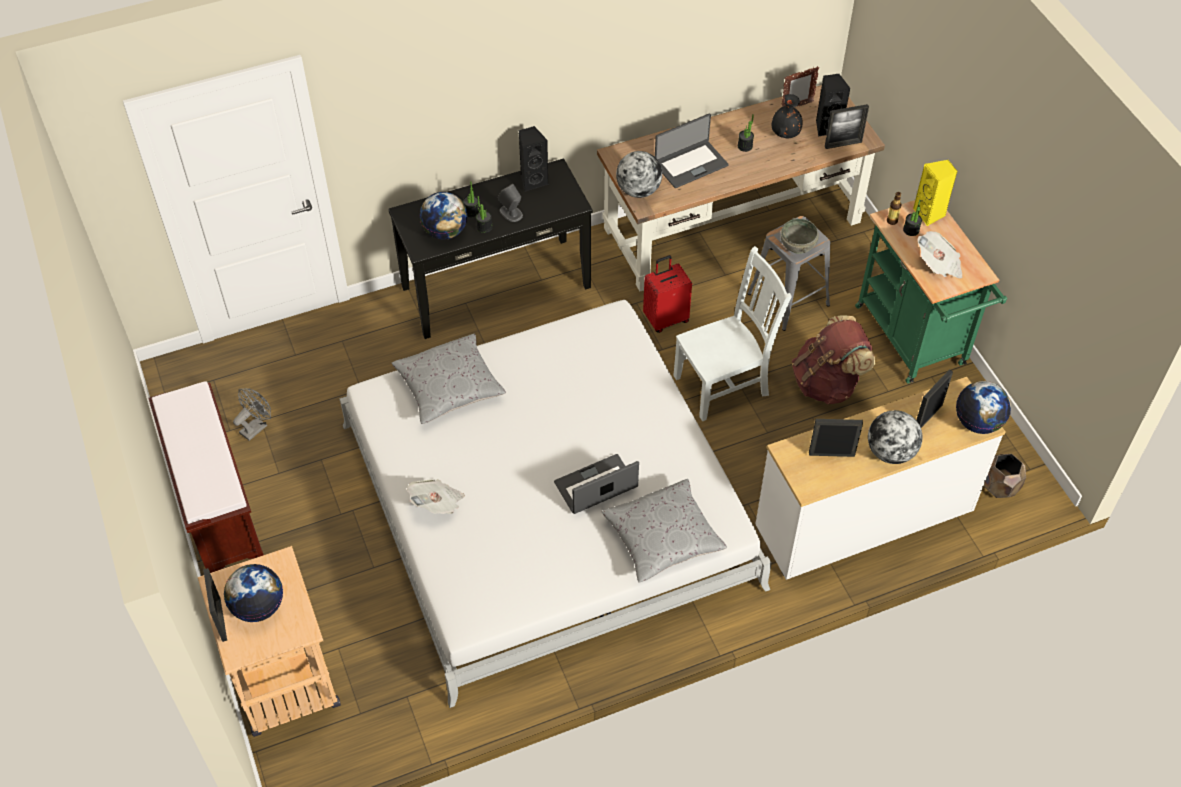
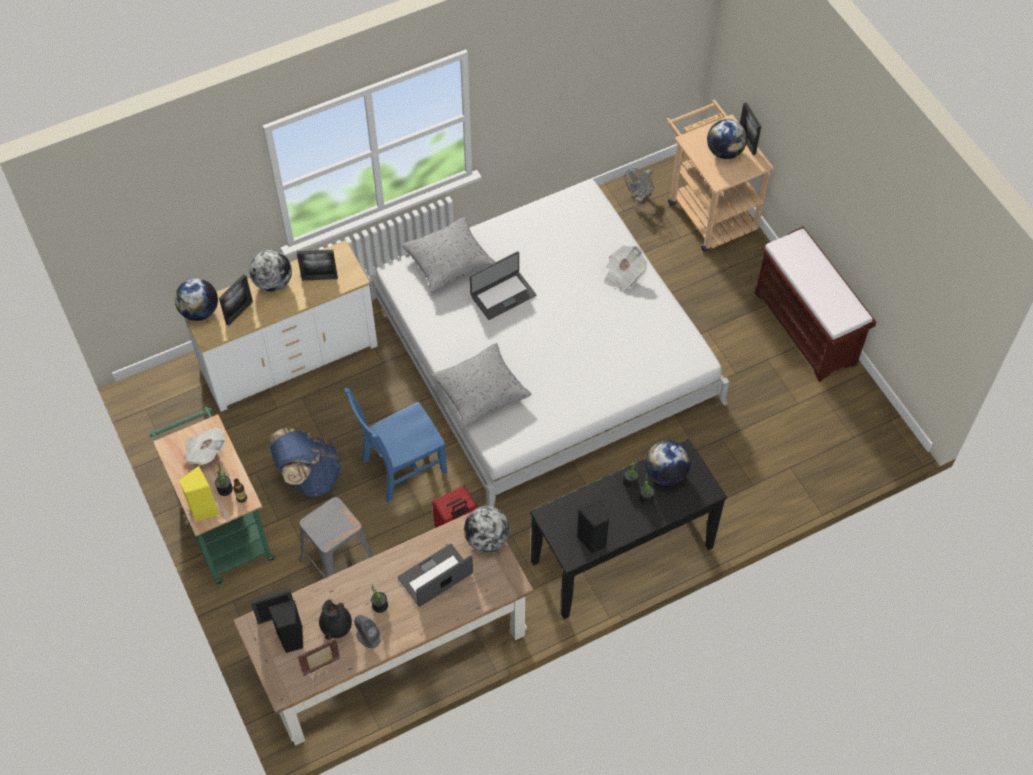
camera: 175 degrees right, 5 degrees up
grey fan [233,388,271,441] -> grey fan moved to [624,168,654,203]
grey pillow [392,334,506,424] -> grey pillow moved to [430,343,532,428]
grey speaker [498,184,523,222] -> grey speaker moved to [354,615,381,649]
white chair [673,246,791,421] -> blue chair [344,388,447,502]
grey bowl [781,218,819,254] -> none
brown backpack [792,315,875,405] -> blue backpack [269,427,341,497]
brown planter [984,454,1026,498] -> none

